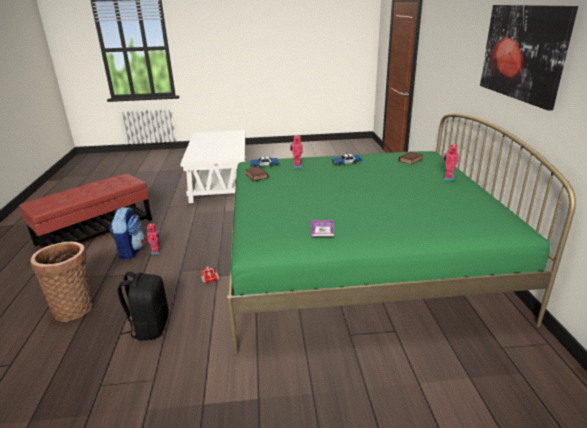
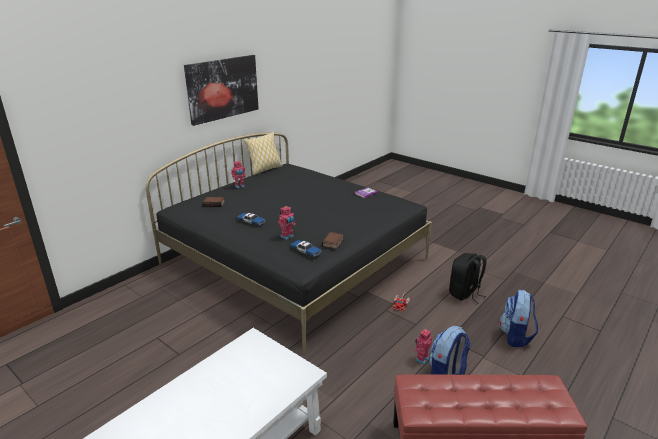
camera: 135 degrees left, 0 degrees up
basket [31,242,93,322] -> backpack [499,290,538,347]
green bed [227,113,576,354] -> black bed [146,133,432,354]
none -> pillow [244,132,282,175]

